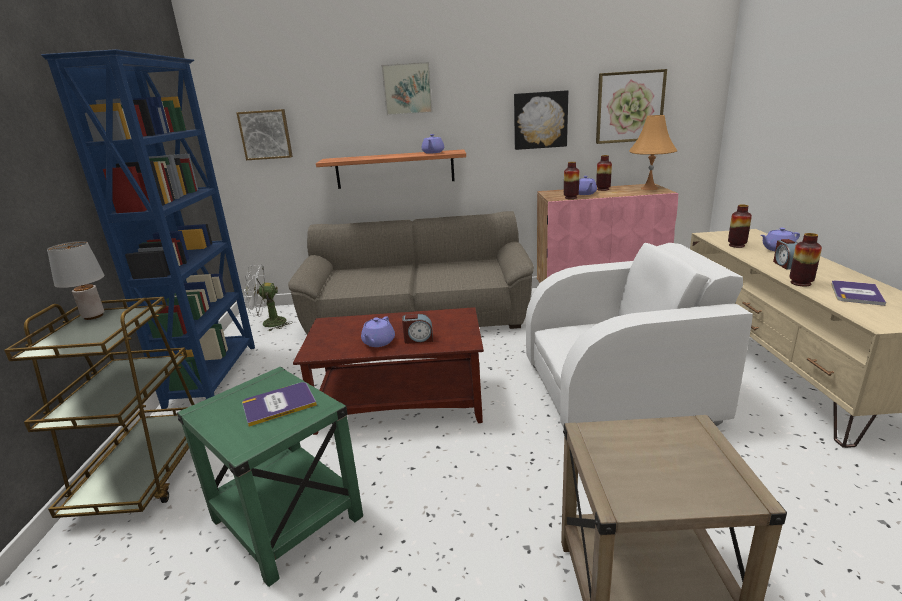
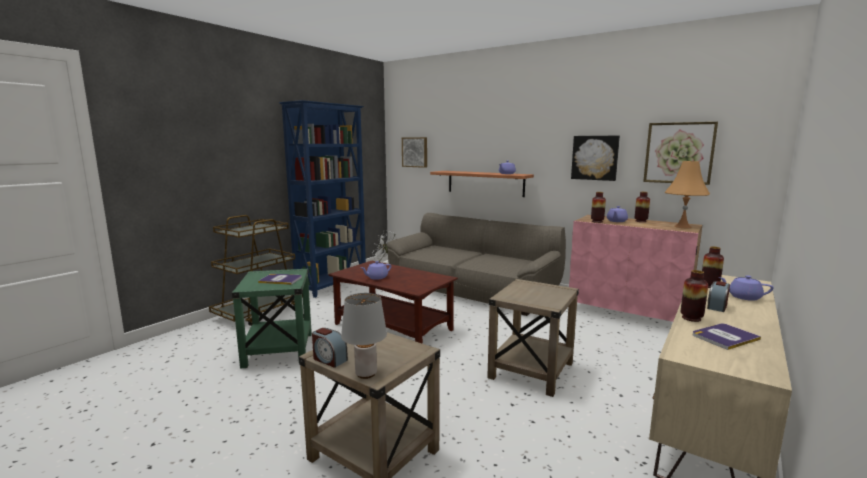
camera: 35 degrees right, 10 degrees down
grey table lamp [47,241,105,320] -> grey table lamp moved to [341,293,387,379]
picture [381,62,433,116] -> none
alarm clock [402,314,433,344] -> alarm clock moved to [312,328,348,368]
white armchair [526,243,753,428] -> beige side table [487,279,579,397]

